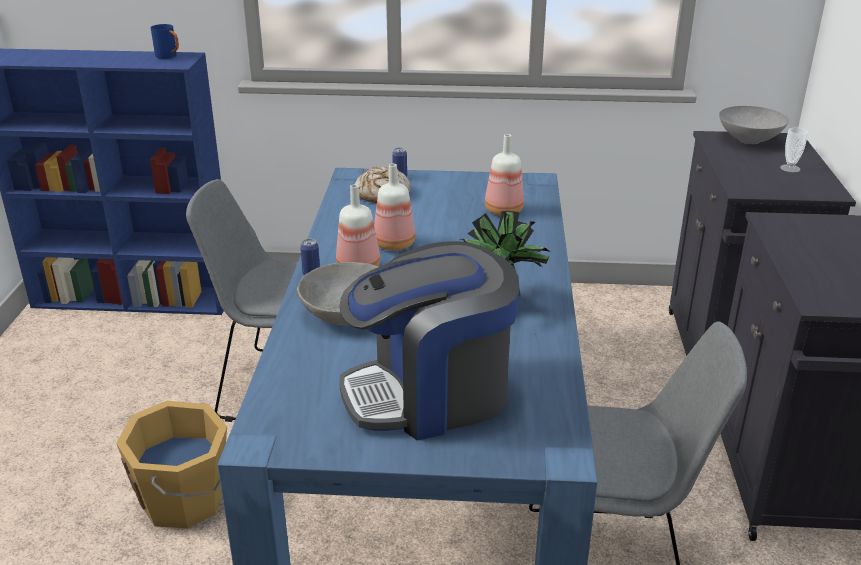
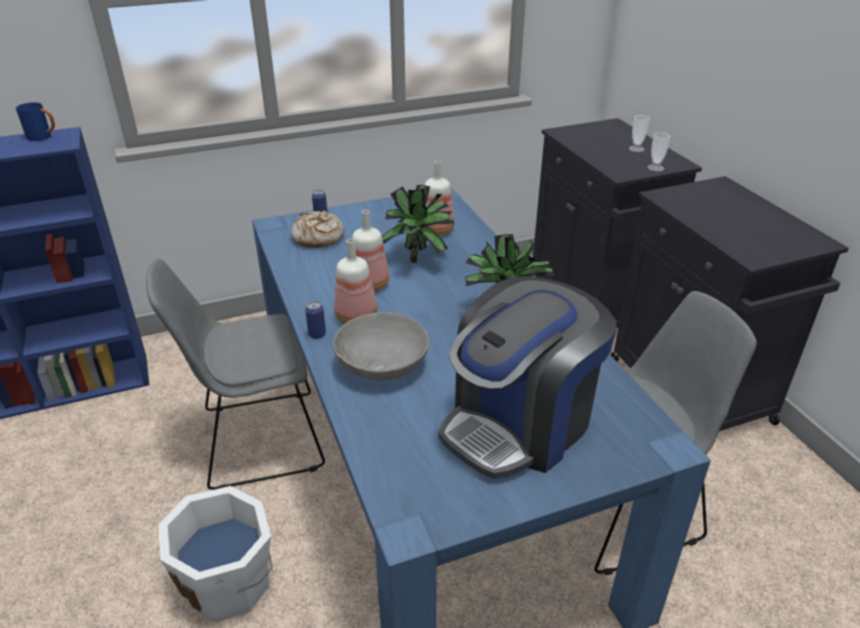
camera: 25 degrees left, 5 degrees up
orange bucket [116,401,227,528] -> white bucket [158,486,273,623]
grey bowl [719,106,789,144] -> none
none -> potted plant [382,185,454,263]
none -> cup [647,132,670,172]

